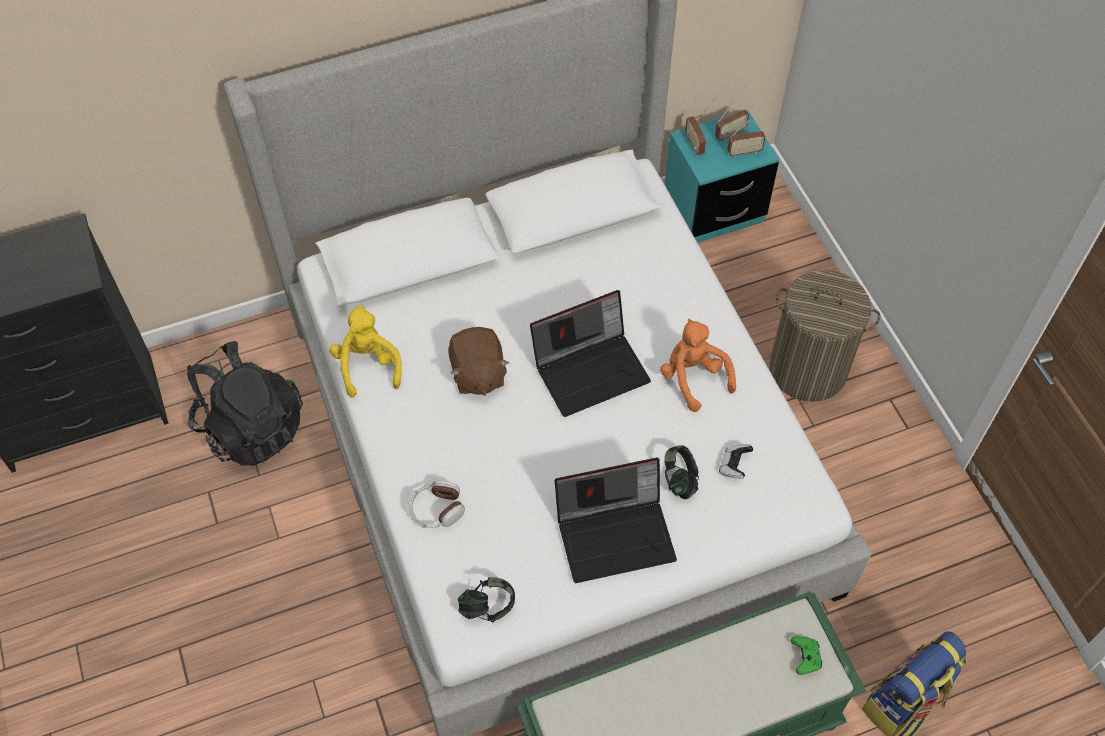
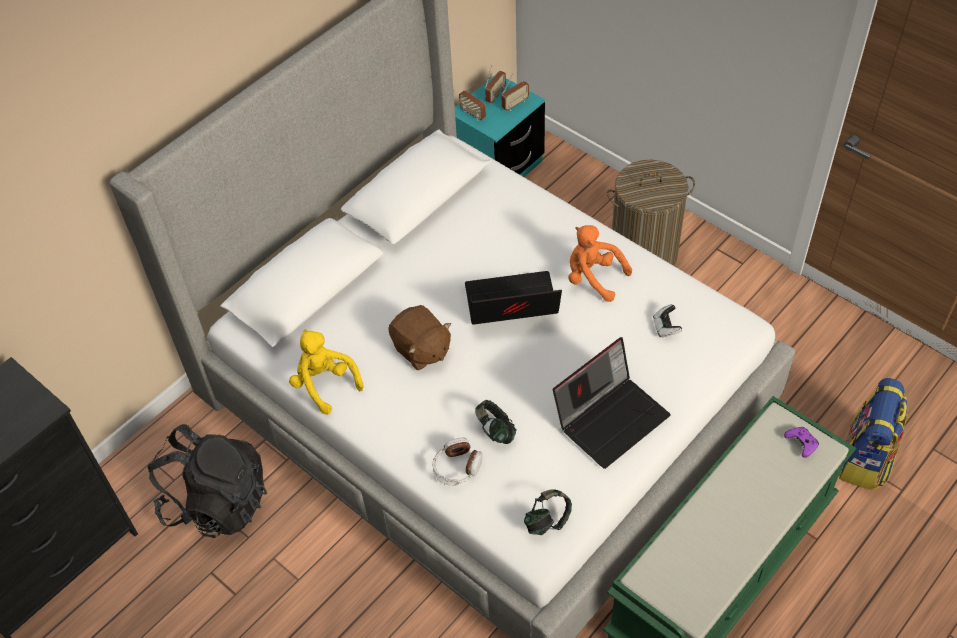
camera: 25 degrees left, 5 degrees down
laptop [530,290,651,417] -> laptop turned 135 degrees counterclockwise [465,271,562,325]
headphones [664,445,699,499] -> headphones moved to [475,400,516,444]
green game controller [791,636,822,675] -> purple game controller [784,427,819,458]

